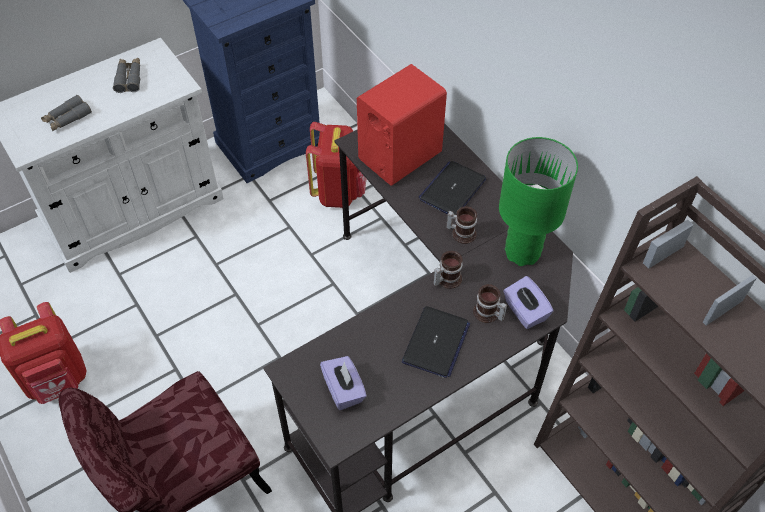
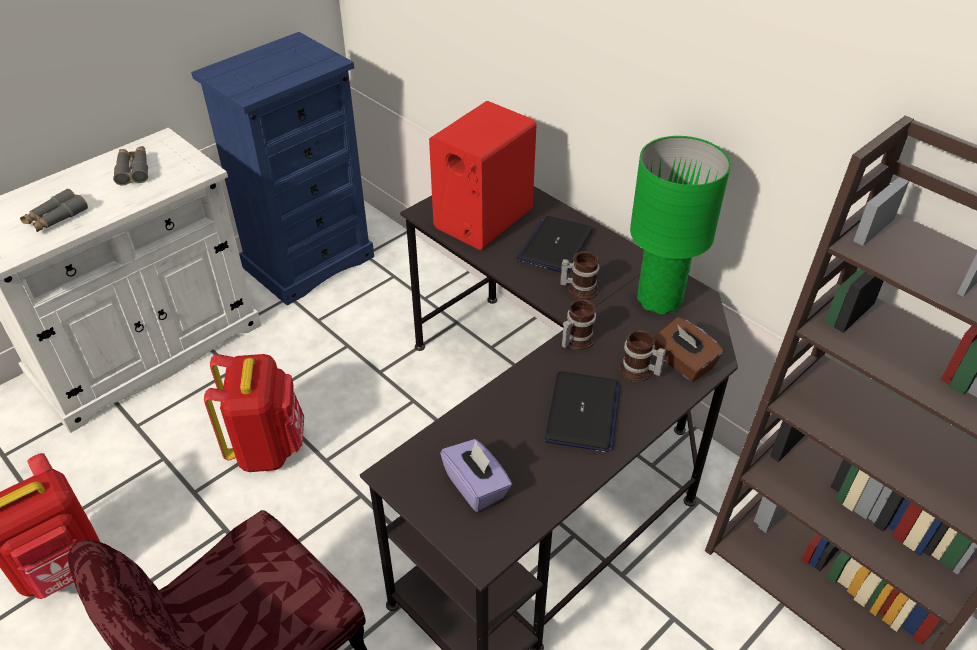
camera: 10 degrees left, 10 degrees down
red backpack [306,122,366,208] -> red backpack moved to [204,354,304,472]
purple tissue box [503,276,553,329] -> brown tissue box [654,317,723,382]

